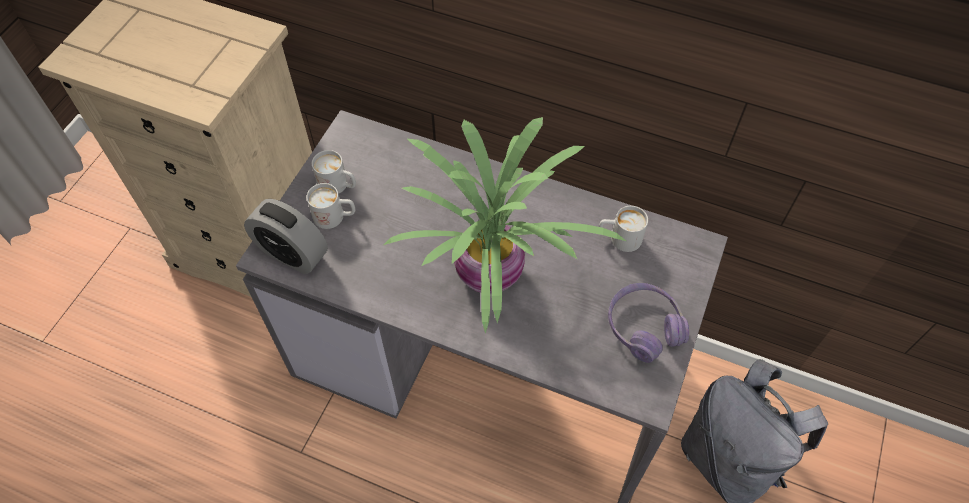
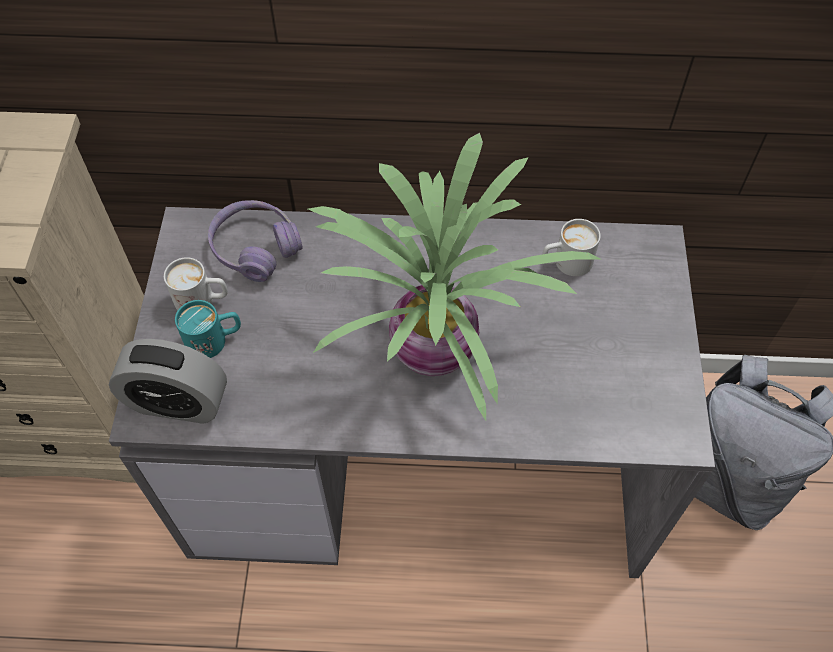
camera: 20 degrees left, 0 degrees up
white mug [307,183,355,229] -> turquoise mug [175,300,241,358]
purple headphones [608,283,689,363] -> purple headphones moved to [208,200,303,282]

